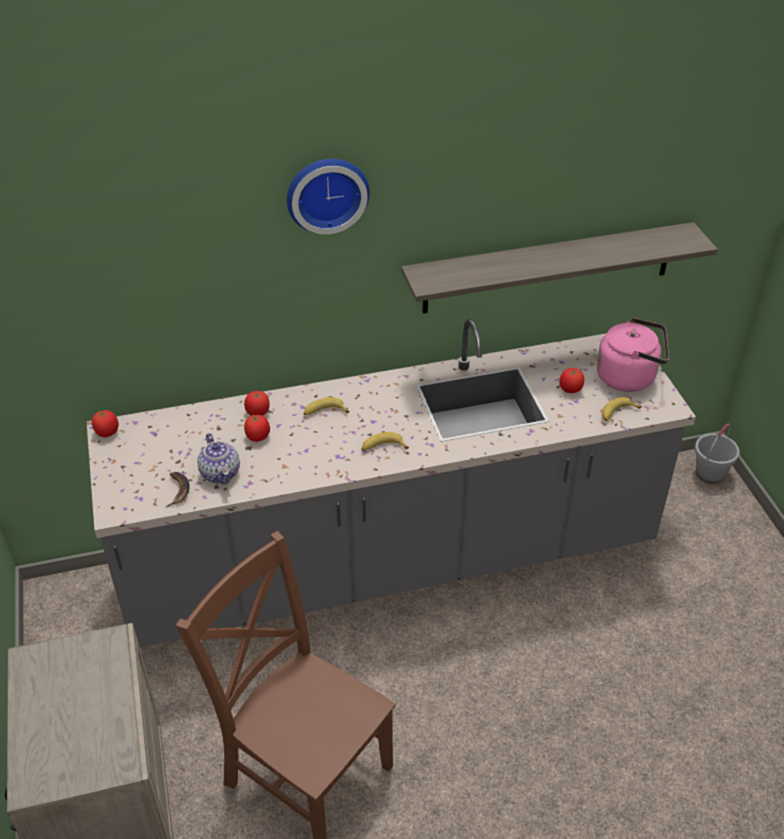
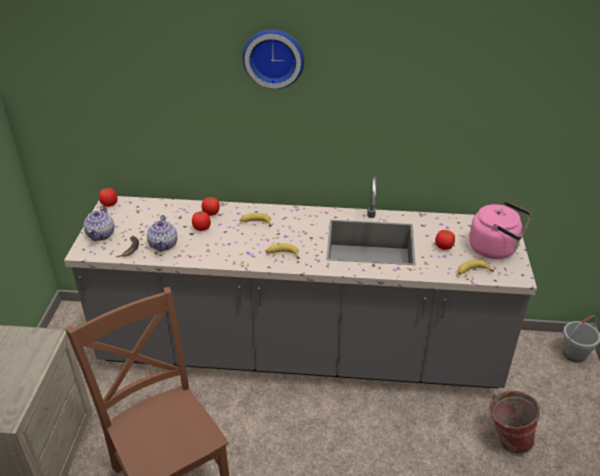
camera: 20 degrees right, 5 degrees down
shelf [401,222,718,313] -> none
none -> teapot [84,205,115,241]
none -> bucket [489,391,543,454]

